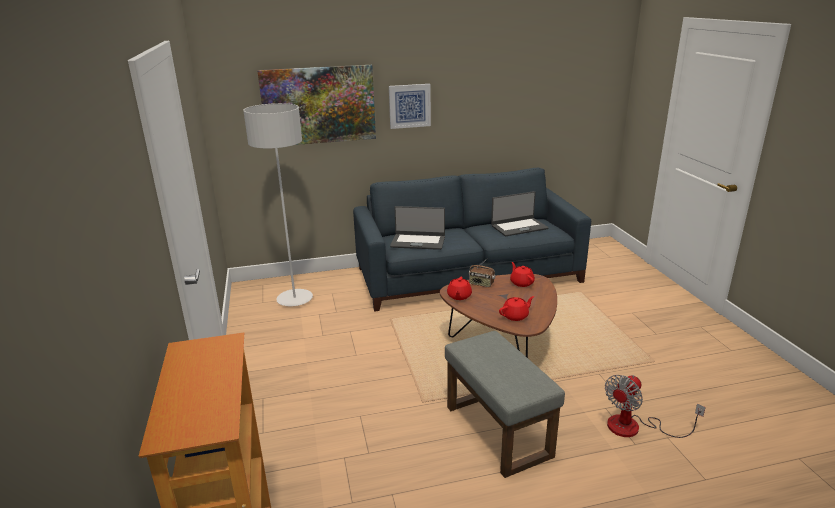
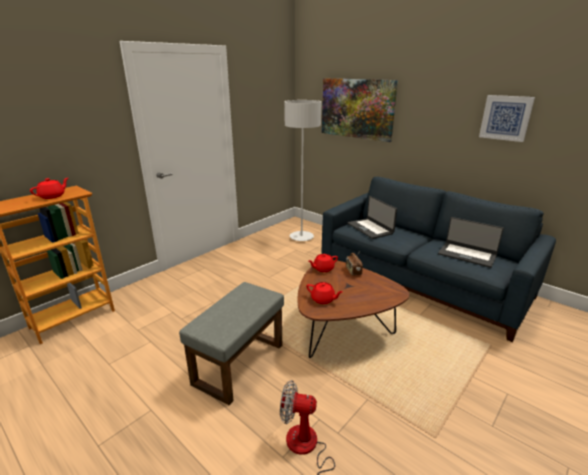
camera: 55 degrees right, 0 degrees up
picture [389,84,431,129] -> picture moved to [479,95,535,142]
red teapot [510,262,535,287] -> red teapot moved to [30,178,68,199]

